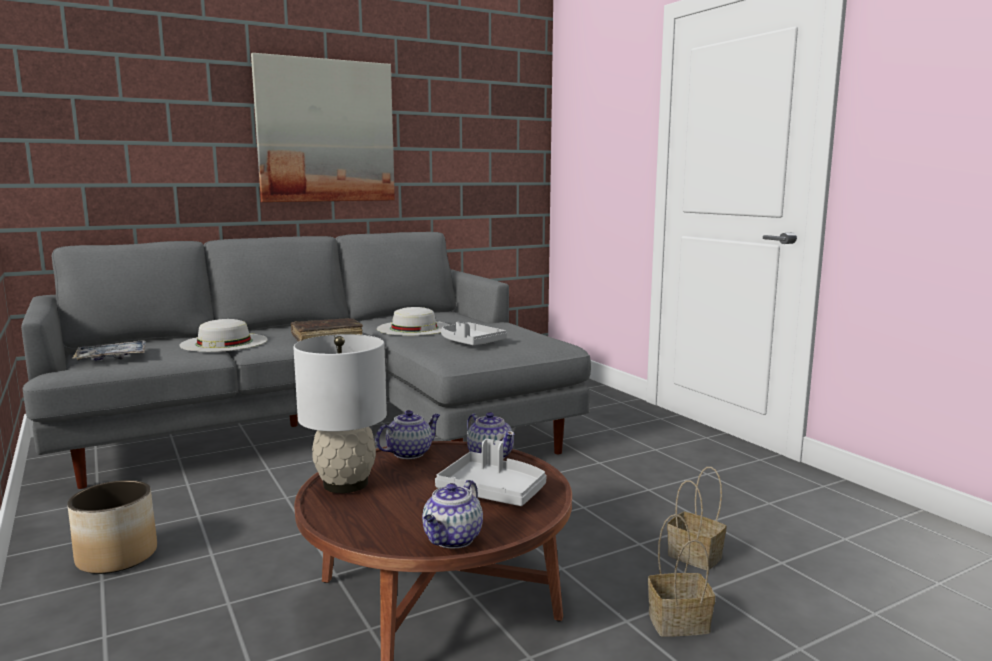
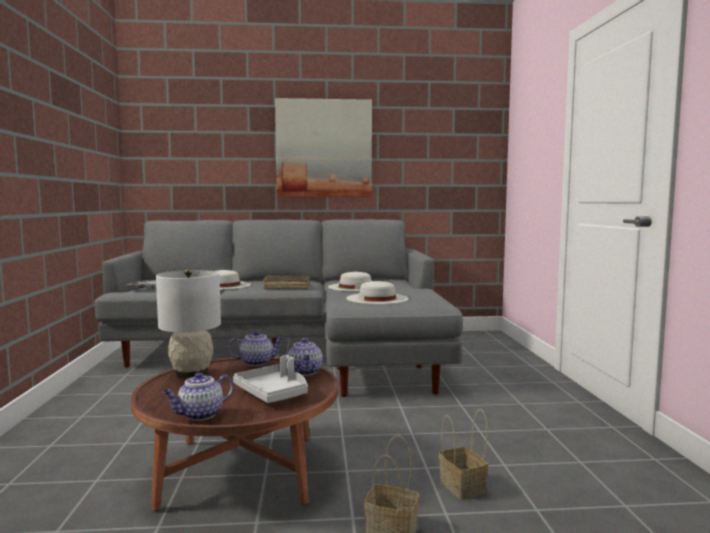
camera: 25 degrees right, 5 degrees down
planter [67,480,157,574] -> none
grey tray [441,322,507,345] -> white hat [346,281,409,304]

